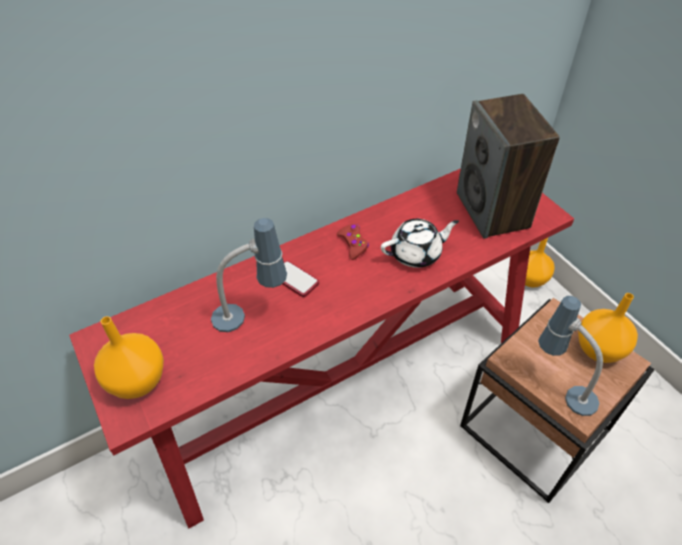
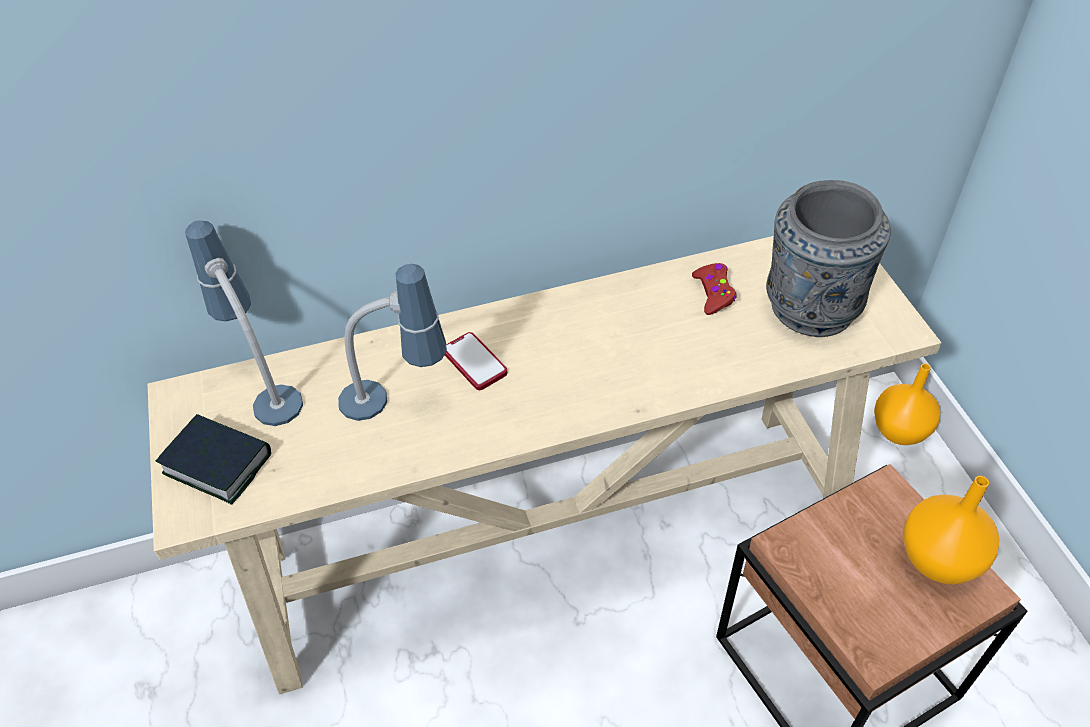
camera: 15 degrees right, 0 degrees up
red console table [69,168,574,528] -> beige console table [148,236,941,694]
orange vase [94,316,164,399] -> book [156,414,271,505]
red game controller [337,224,369,260] -> red game controller moved to [692,263,737,315]
white teapot [381,219,459,268] -> none
speaker [457,94,560,239] -> grey vase [766,180,891,337]
table lamp [538,296,603,416] -> table lamp moved to [185,220,303,426]

